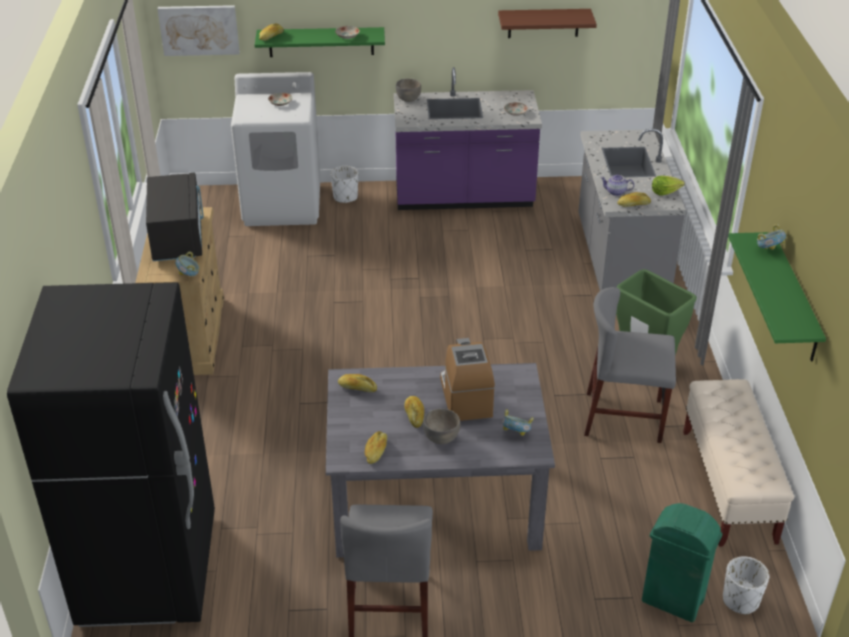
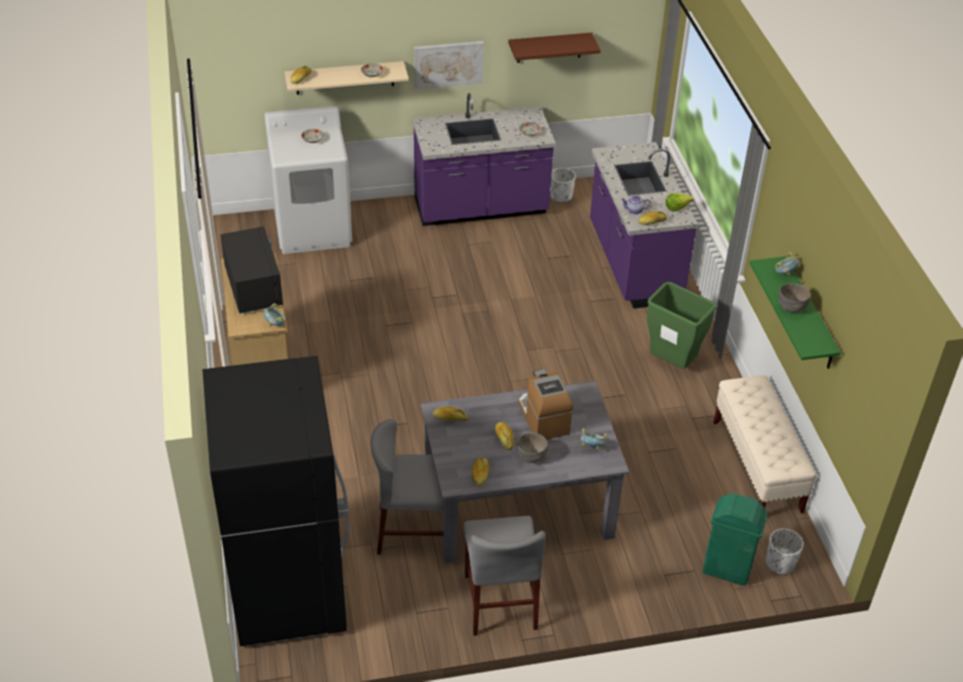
camera: 10 degrees left, 5 degrees up
picture [157,5,240,56] -> picture moved to [414,41,484,90]
green shelf [255,27,385,57] -> beige shelf [285,61,409,95]
white planter [330,166,358,203] -> white planter moved to [550,168,576,203]
grey bowl [396,79,421,102] -> grey bowl moved to [778,283,811,313]
grey counter [578,129,686,291] -> purple counter [590,142,698,309]
grey chair [584,287,676,443] -> grey chair moved to [370,419,444,554]

